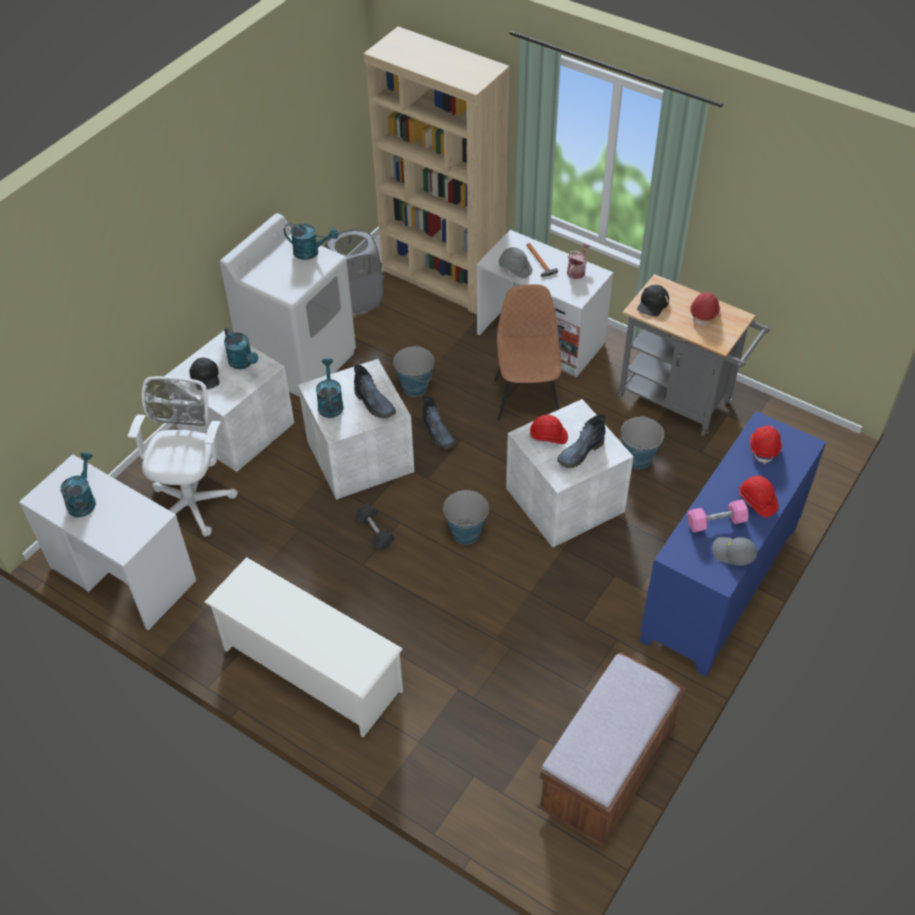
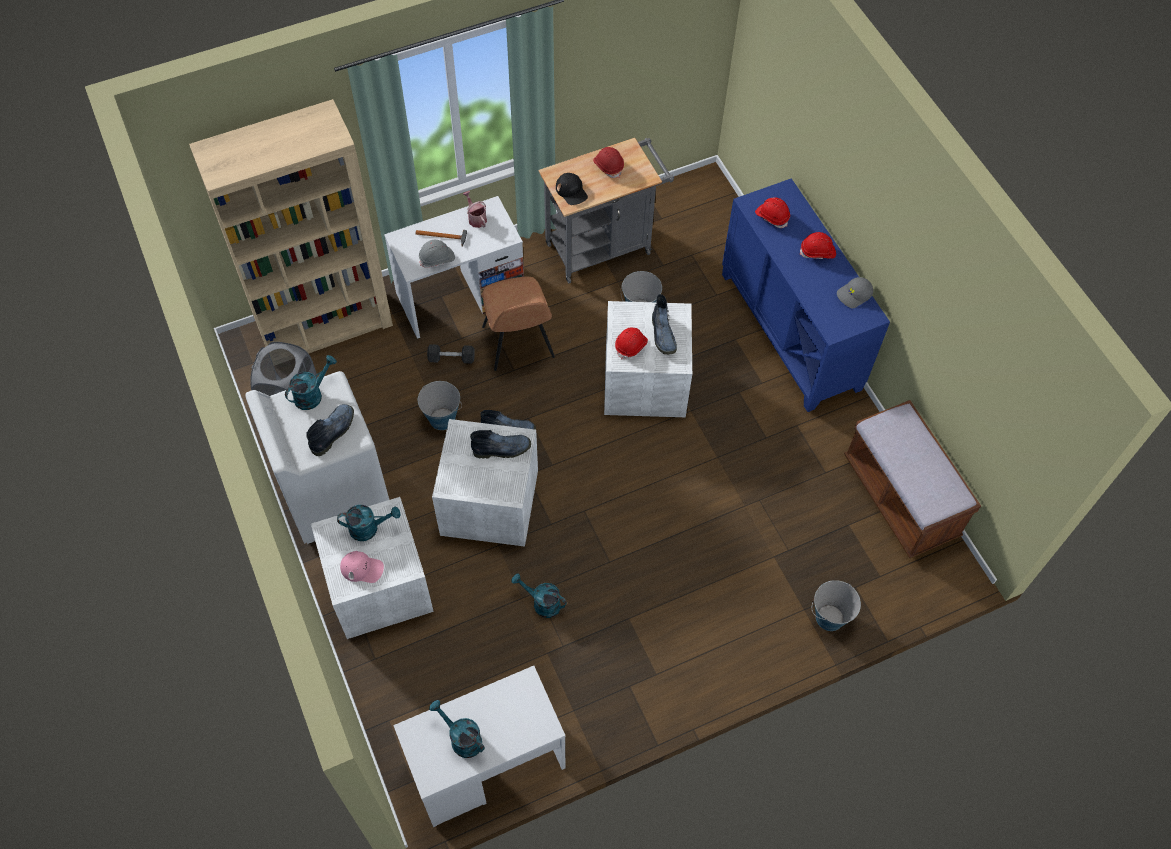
camera: 60 degrees left, 10 degrees up
white office chair [128,376,238,537] -> none
black cap [189,357,220,389] -> pink cap [340,551,384,583]
white shoe rack [204,557,403,737] -> none
turquoise watering can [316,358,343,418] -> turquoise watering can moved to [511,573,567,618]
grey dumbbell [355,503,395,551] -> grey dumbbell moved to [427,344,475,364]
bucket [443,490,489,545] -> bucket moved to [812,580,861,631]
brown chair [495,284,561,420] -> brown chair turned 135 degrees counterclockwise [482,277,555,371]
pink dumbbell [688,499,749,532] -> none
none -> boot [306,404,354,456]

